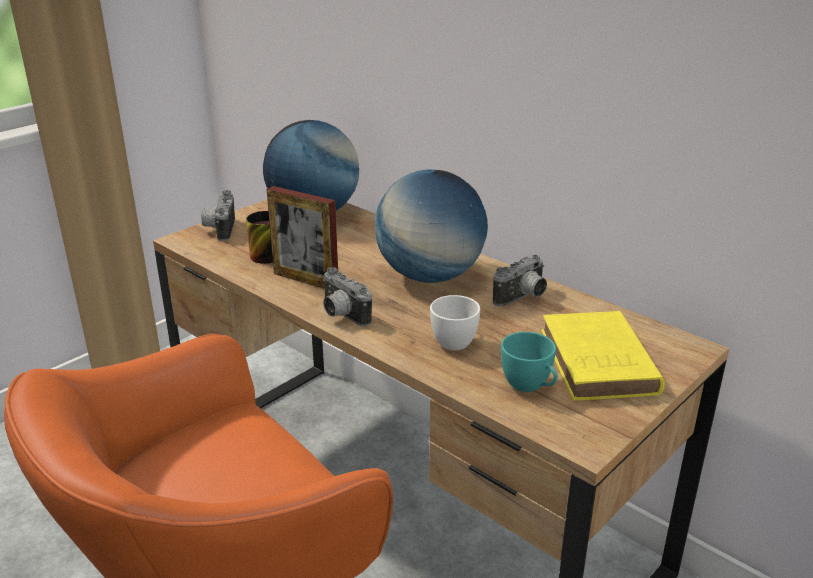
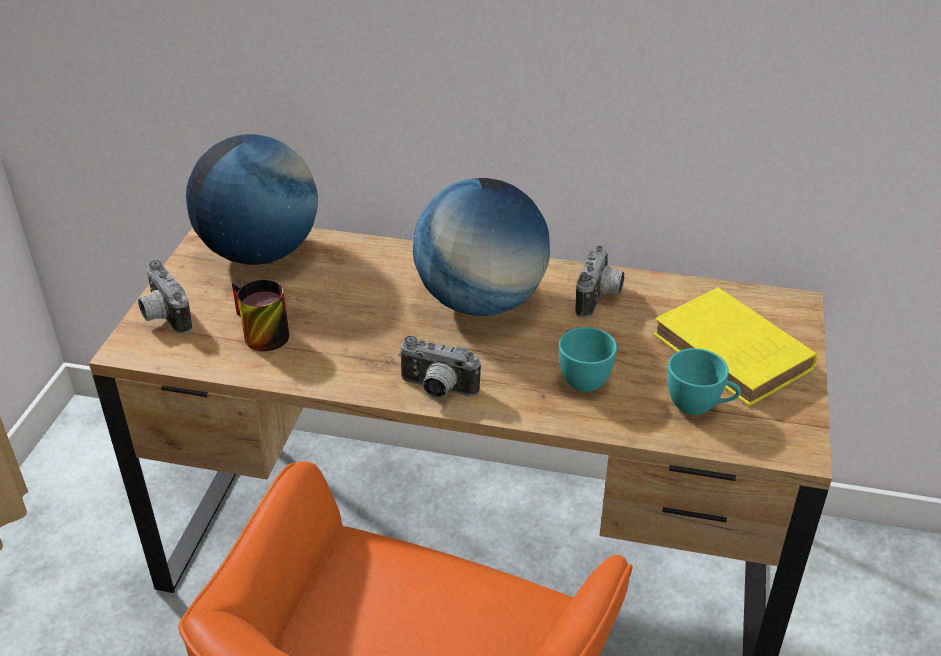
camera: 30 degrees left, 10 degrees up
picture frame [267,186,338,289] -> none
white cup [430,295,480,350] -> turquoise cup [559,327,617,392]

